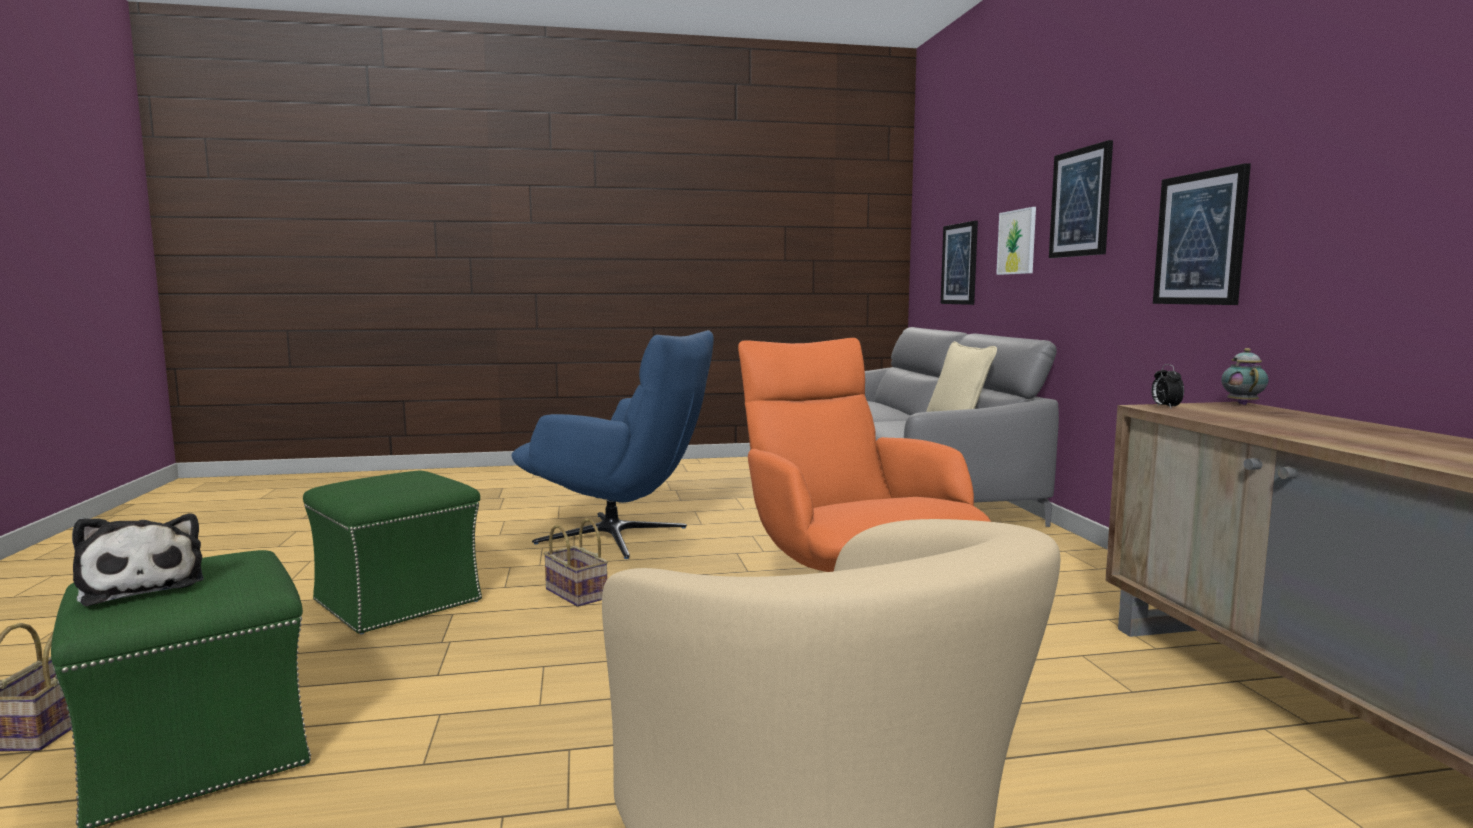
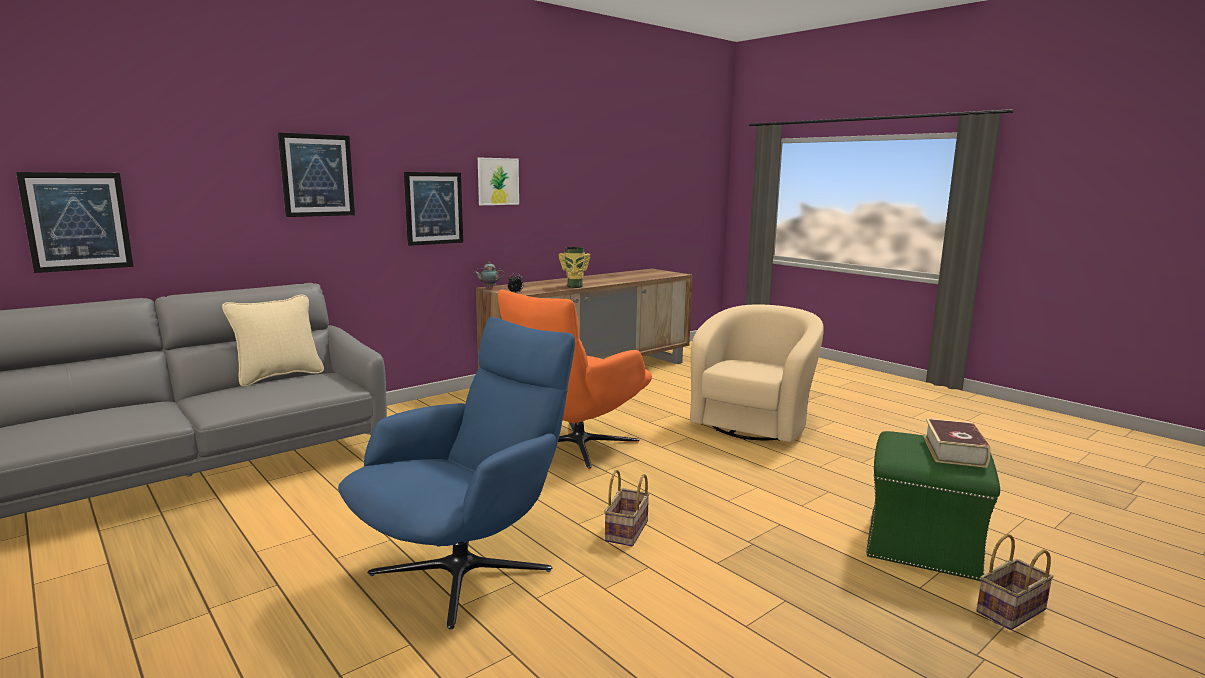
camera: 120 degrees left, 5 degrees up
plush toy [72,513,204,606] -> book [924,418,990,468]
green ottoman [303,471,482,634] -> none
blue armchair [512,330,714,559] -> blue armchair turned 45 degrees clockwise [338,317,575,630]
picture [996,207,1036,275] -> picture moved to [478,158,519,205]
none -> vase [559,247,590,288]

